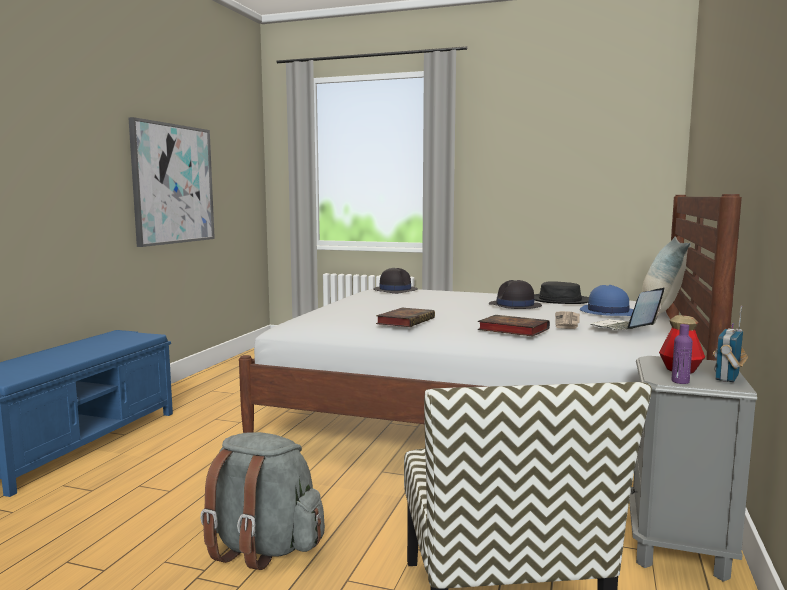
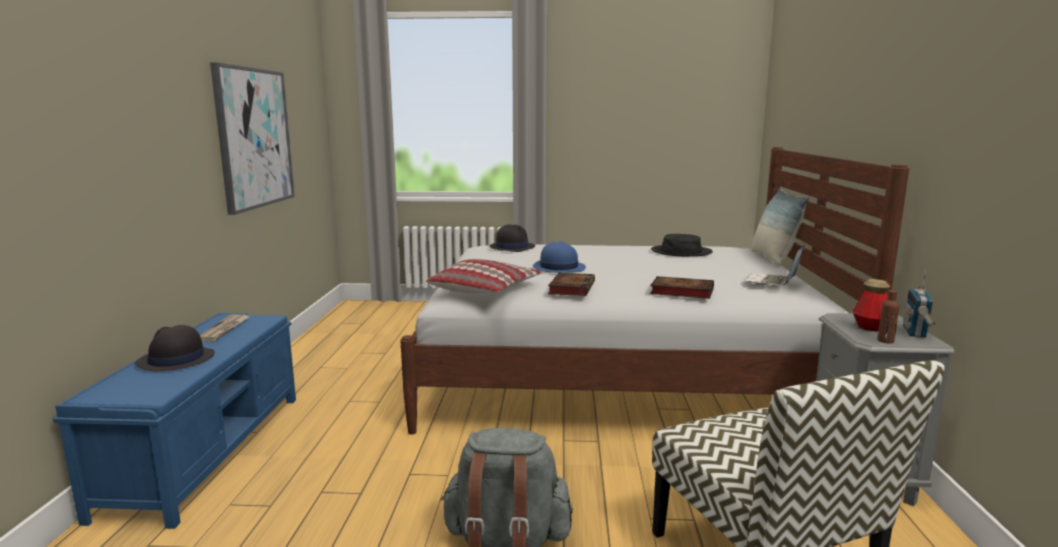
camera: 15 degrees left, 5 degrees up
black hat [489,280,542,309] -> black hat moved to [135,325,215,371]
newspaper [555,311,580,329] -> newspaper moved to [200,315,250,341]
blue hat [580,285,634,316] -> blue hat moved to [533,241,586,273]
purple bottle [671,324,693,384] -> brown bottle [877,290,899,343]
none -> pillow [426,259,542,293]

